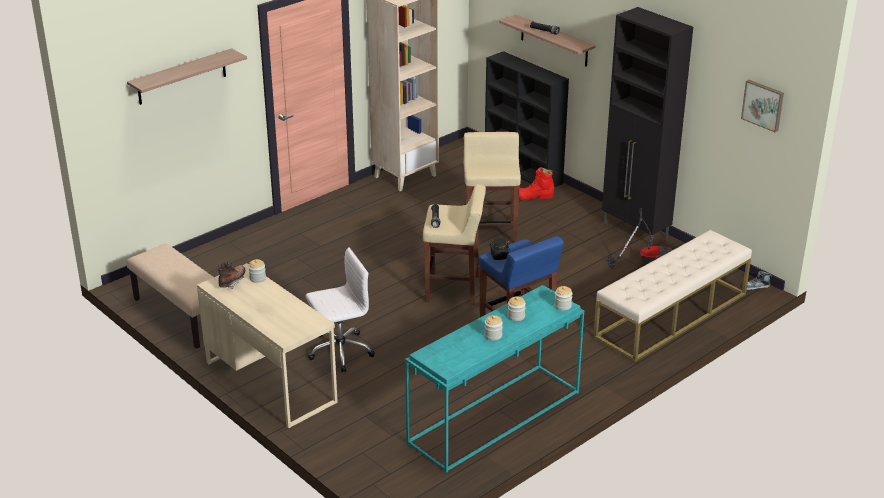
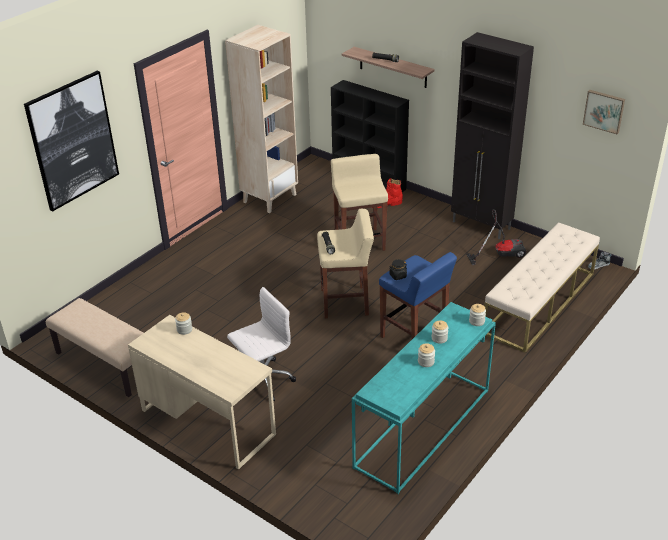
camera: 10 degrees left, 5 degrees up
shelf [127,48,247,105] -> picture [24,71,119,212]
brown boot [217,262,245,289] -> none

